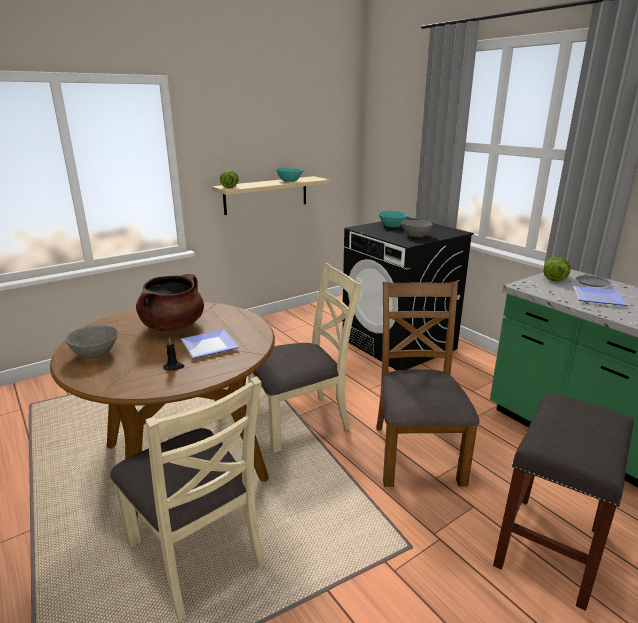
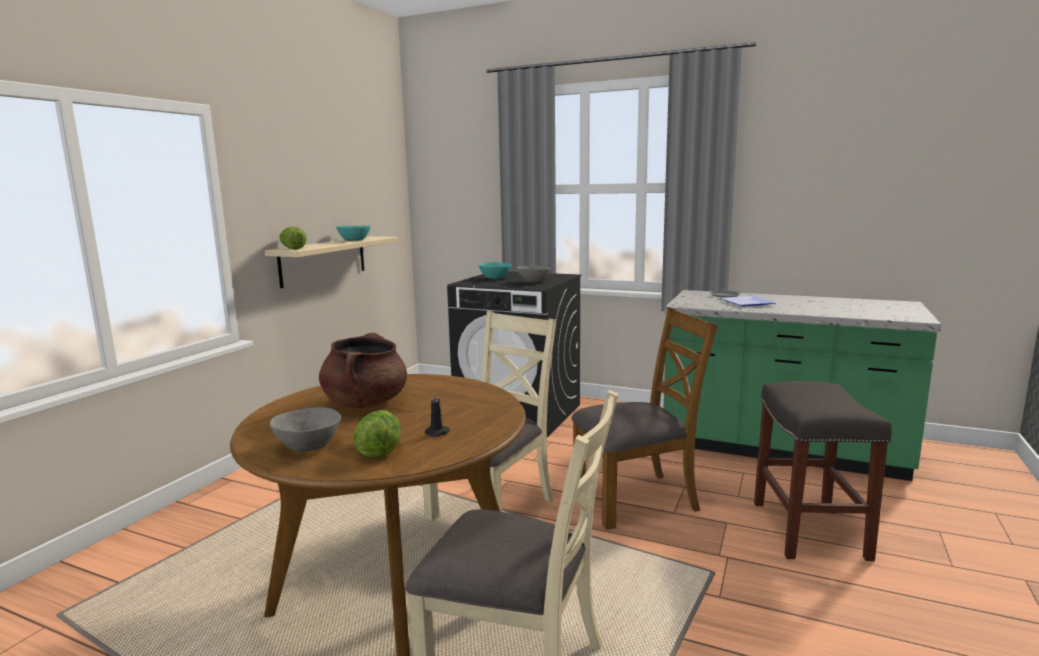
camera: 30 degrees left, 10 degrees down
plate [181,330,239,358] -> none
brown chair [376,282,480,487] -> brown chair turned 105 degrees clockwise [571,307,718,530]
lettuce [543,257,571,281] -> lettuce moved to [353,410,401,458]

